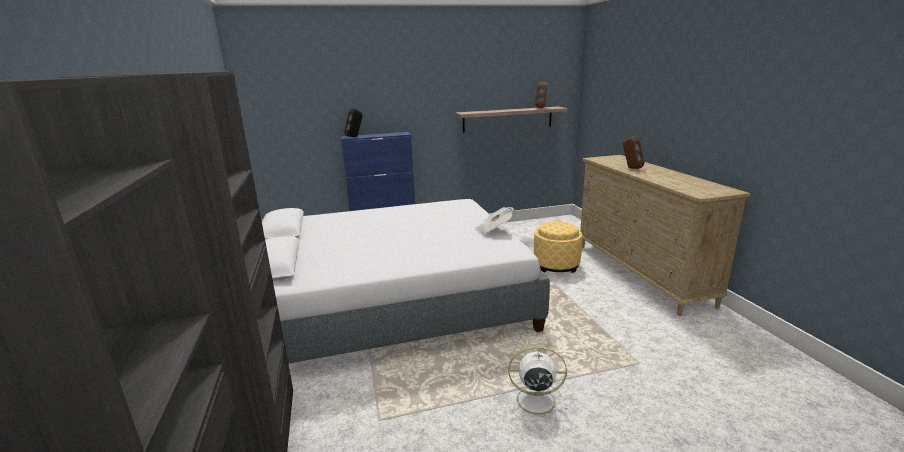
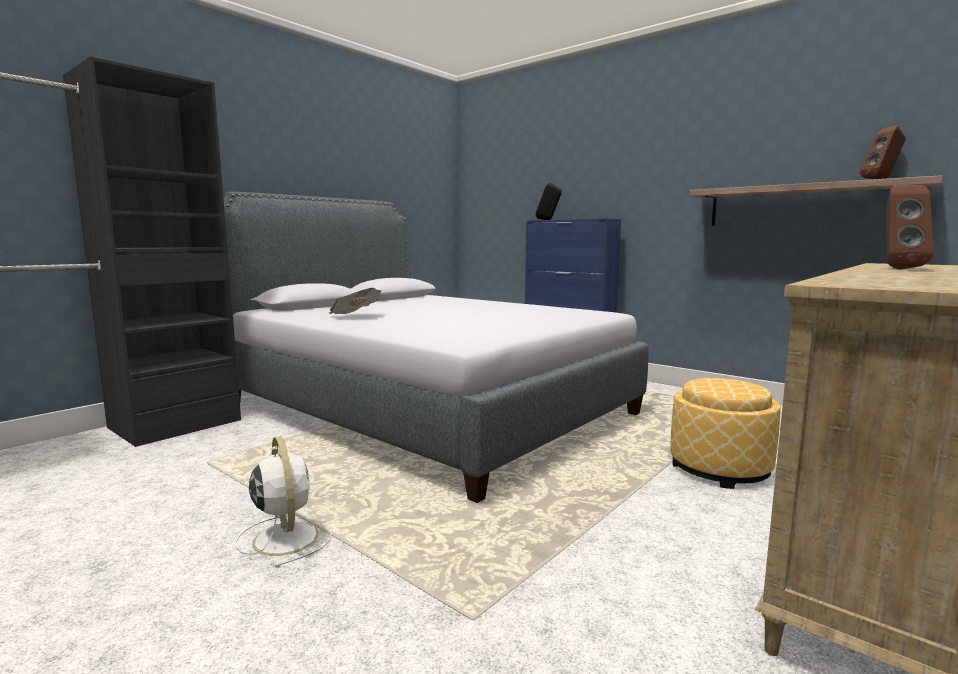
camera: 55 degrees right, 10 degrees down
newspaper [474,207,514,234] -> newspaper moved to [329,288,382,314]

